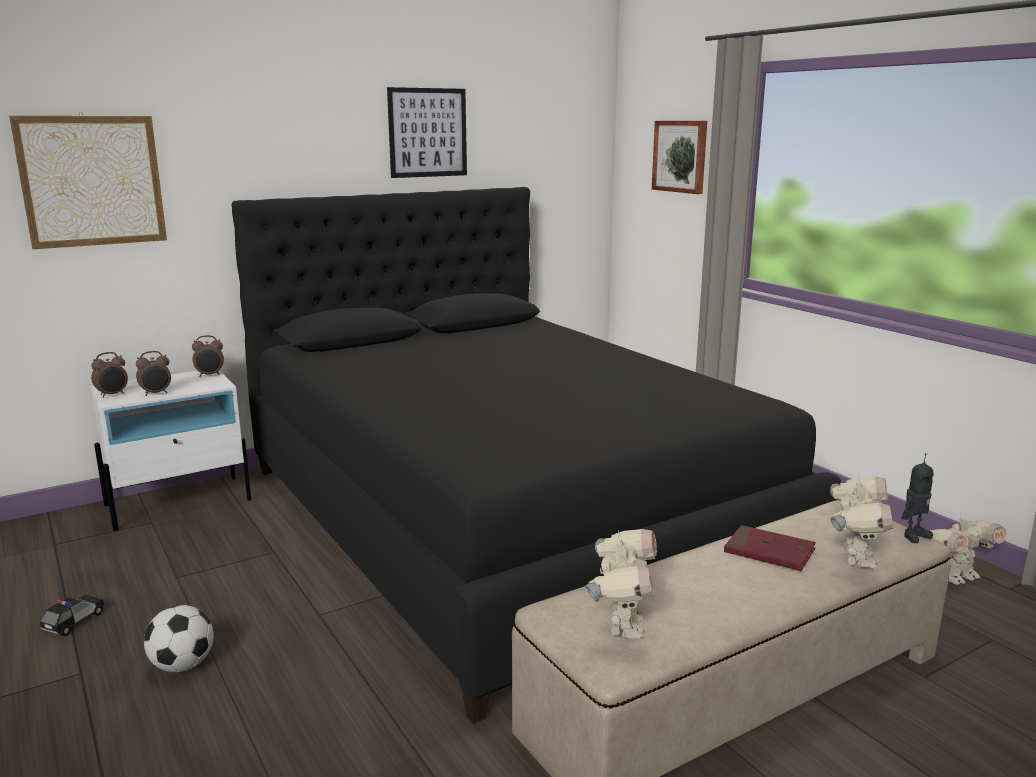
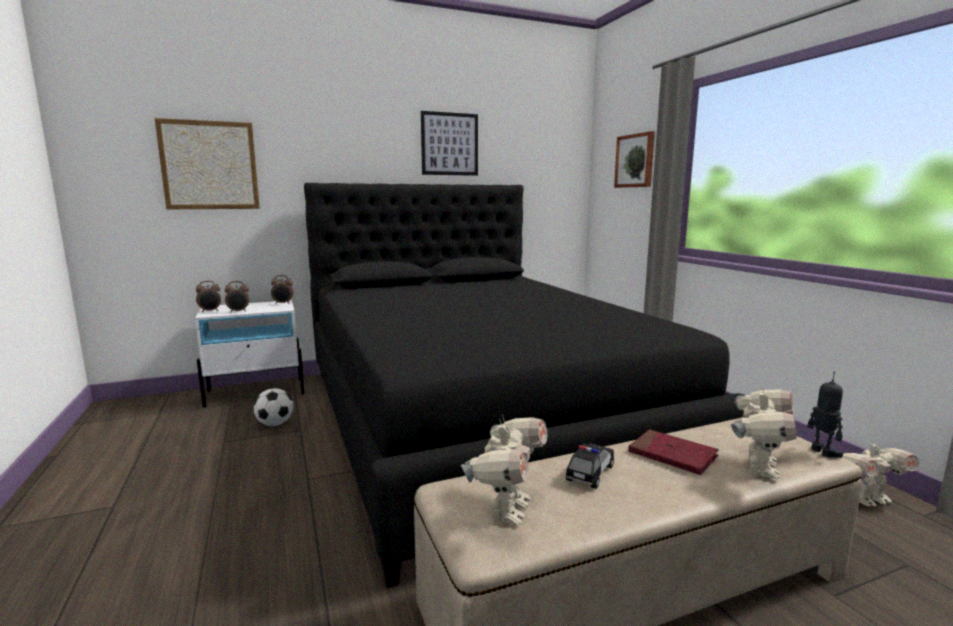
camera: 10 degrees right, 5 degrees down
toy car [40,594,104,636] -> toy car moved to [566,443,614,489]
football [144,605,213,672] -> football moved to [254,388,293,426]
toy robot [902,453,934,543] -> toy robot turned 90 degrees counterclockwise [807,372,843,458]

